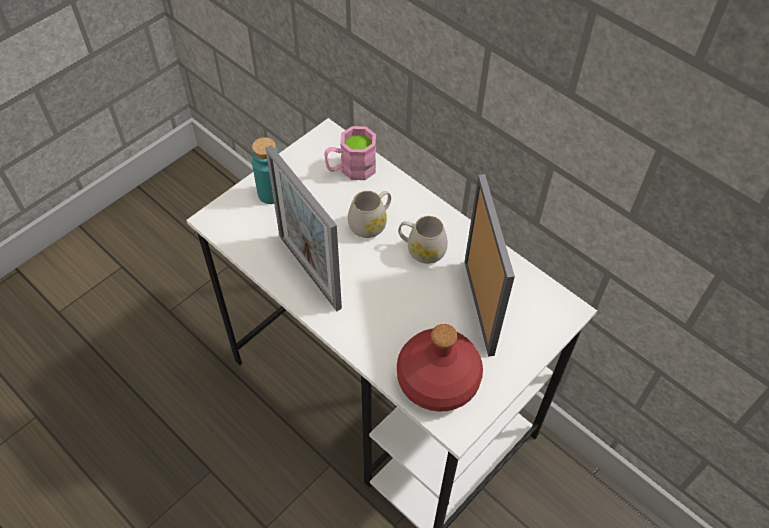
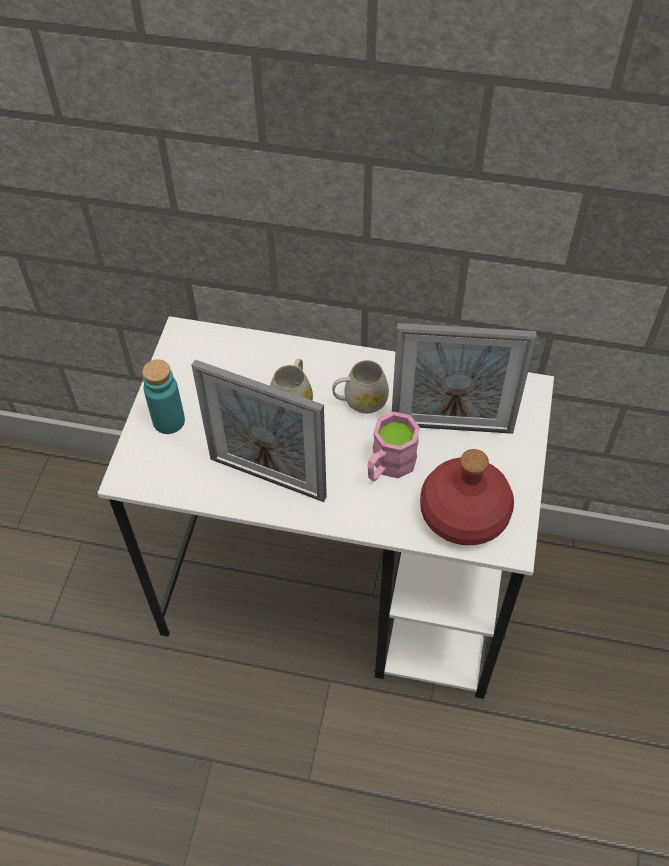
camera: 30 degrees left, 0 degrees up
pink mug [324,126,376,180] -> pink mug moved to [368,412,420,481]
picture frame [465,174,515,357] -> picture frame turned 135 degrees clockwise [392,323,537,434]

